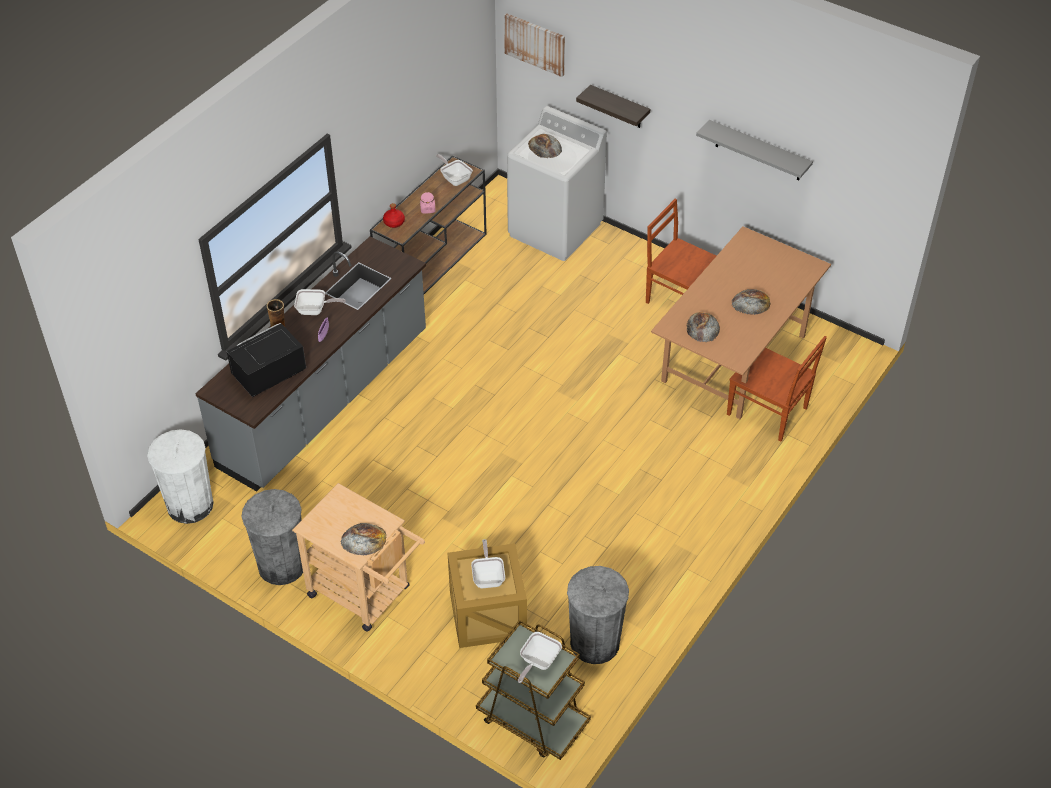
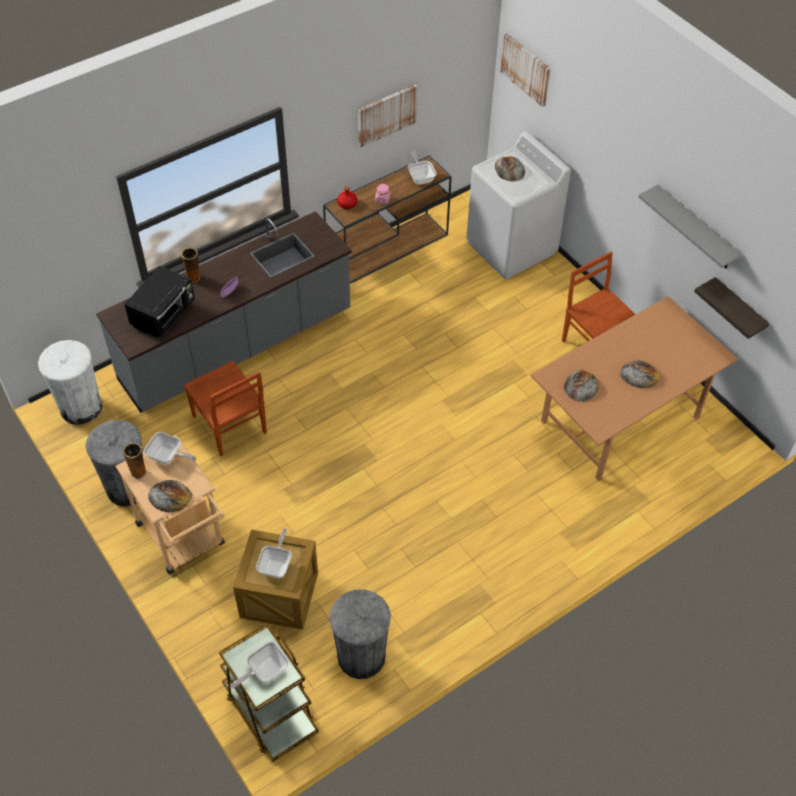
camera: 20 degrees right, 5 degrees up
black microwave [227,323,306,397] -> black microwave turned 135 degrees clockwise [124,266,195,338]
frying pan [294,289,346,315] -> frying pan moved to [144,432,196,464]
shelf [576,85,650,128] -> shelf moved to [694,277,769,339]
brown chair [727,336,827,441] -> brown chair moved to [184,361,267,456]
none -> vase [123,443,146,479]
none -> picture [358,85,417,147]

